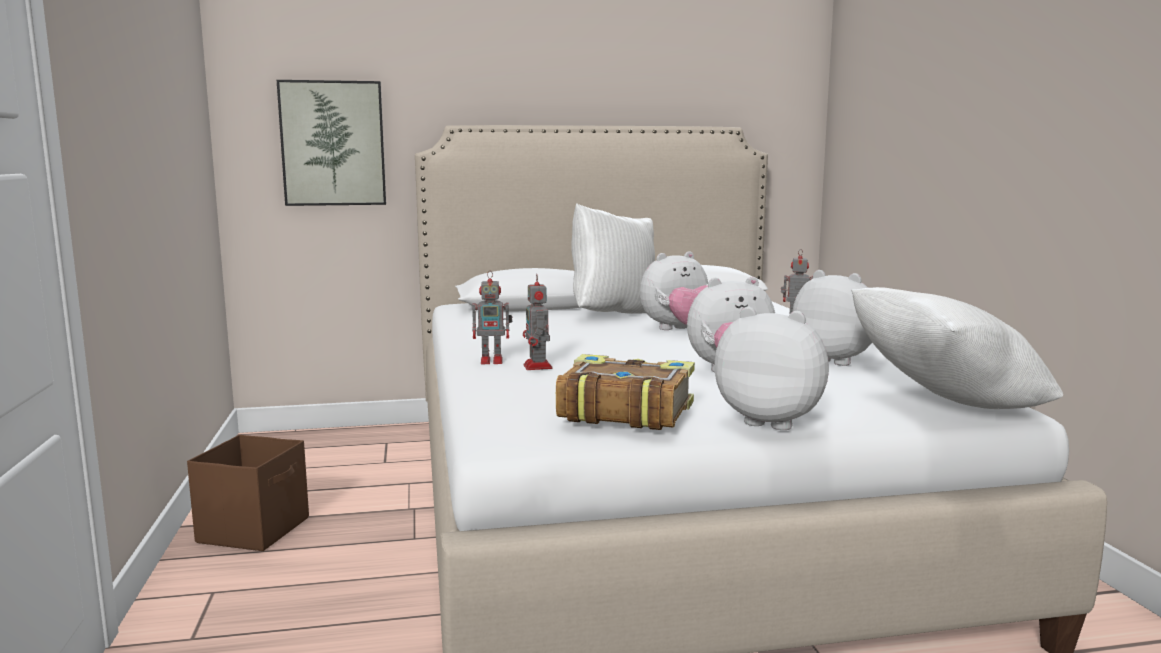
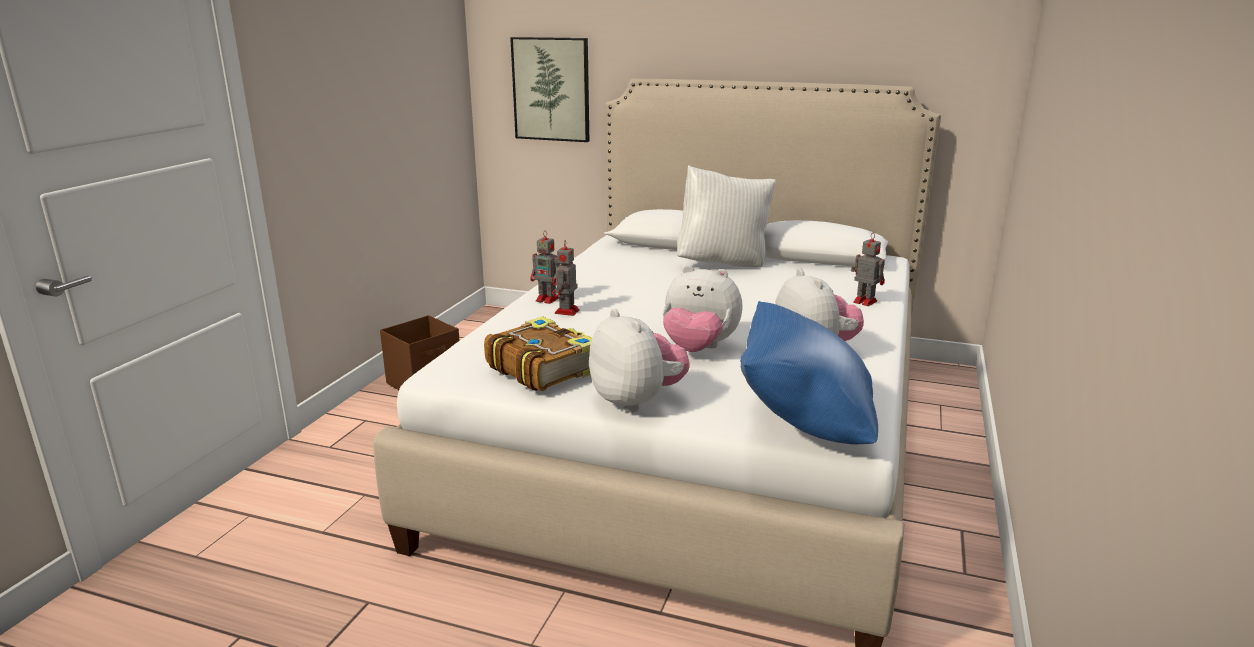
camera: 30 degrees right, 10 degrees up
plush toy [640,252,708,330] -> none
white pillow [851,287,1063,409] -> blue pillow [740,301,878,445]

